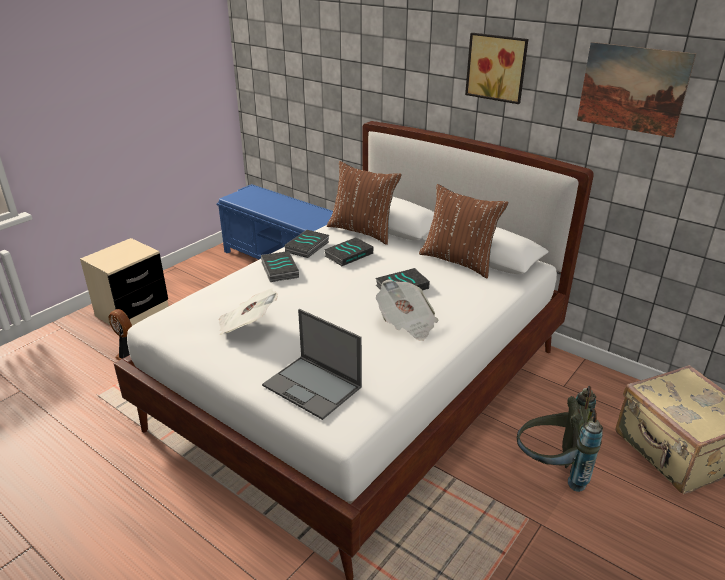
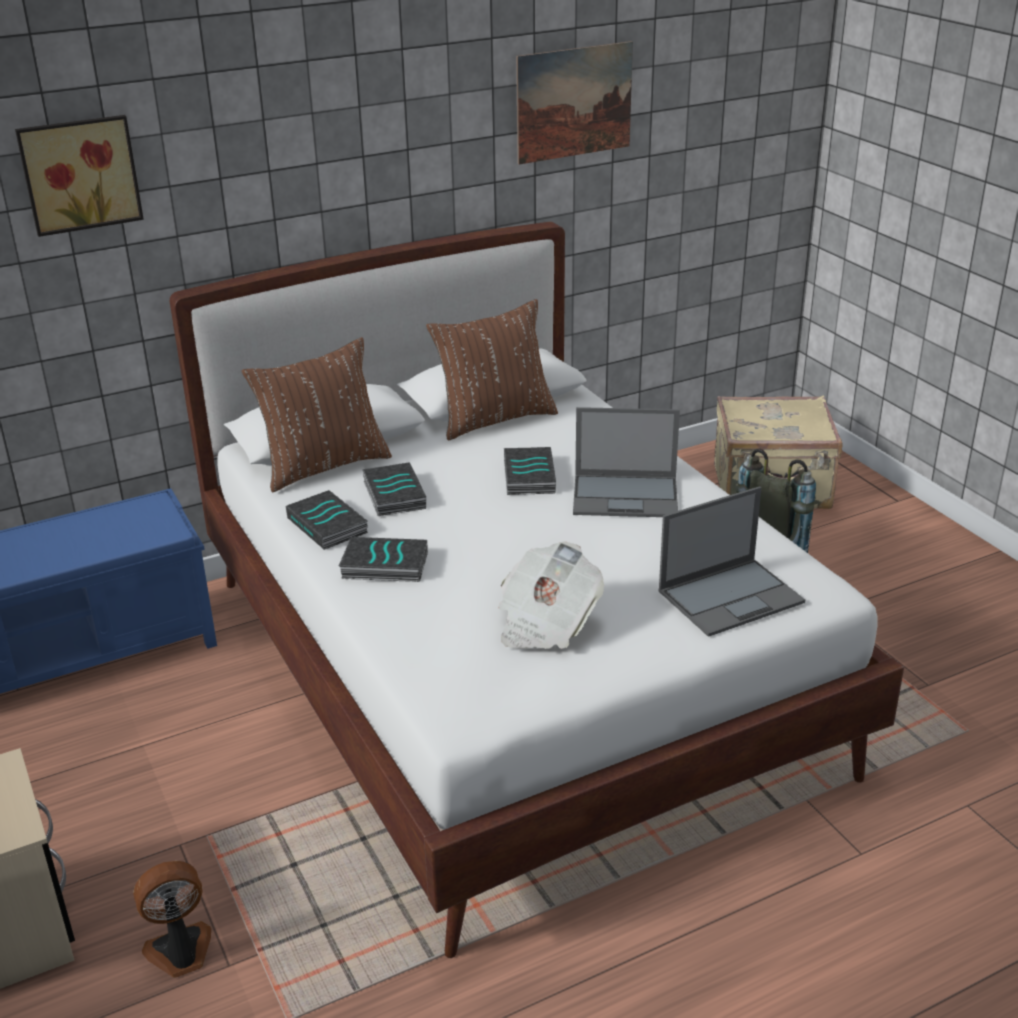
camera: 65 degrees left, 0 degrees up
newspaper [376,279,438,341] -> laptop [573,407,680,517]
picture [465,33,528,104] -> picture moved to [15,115,144,237]

